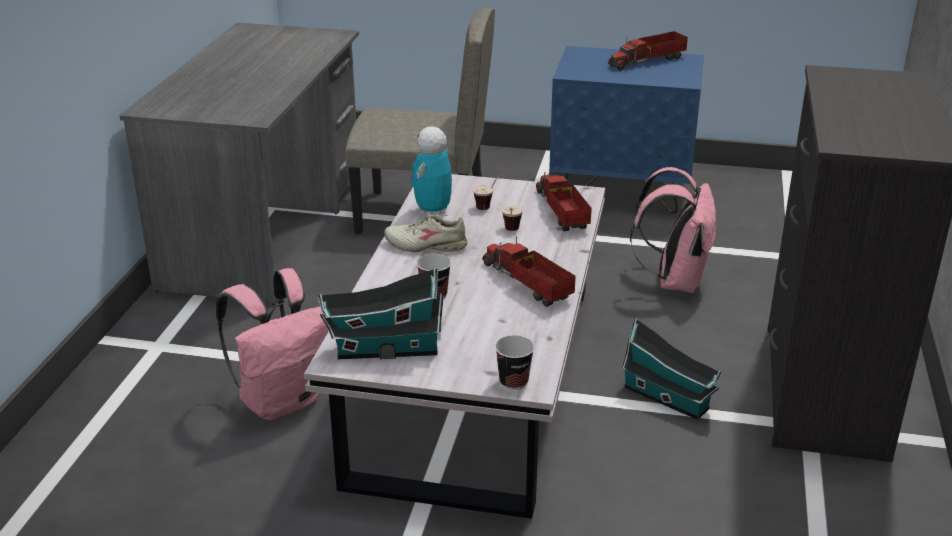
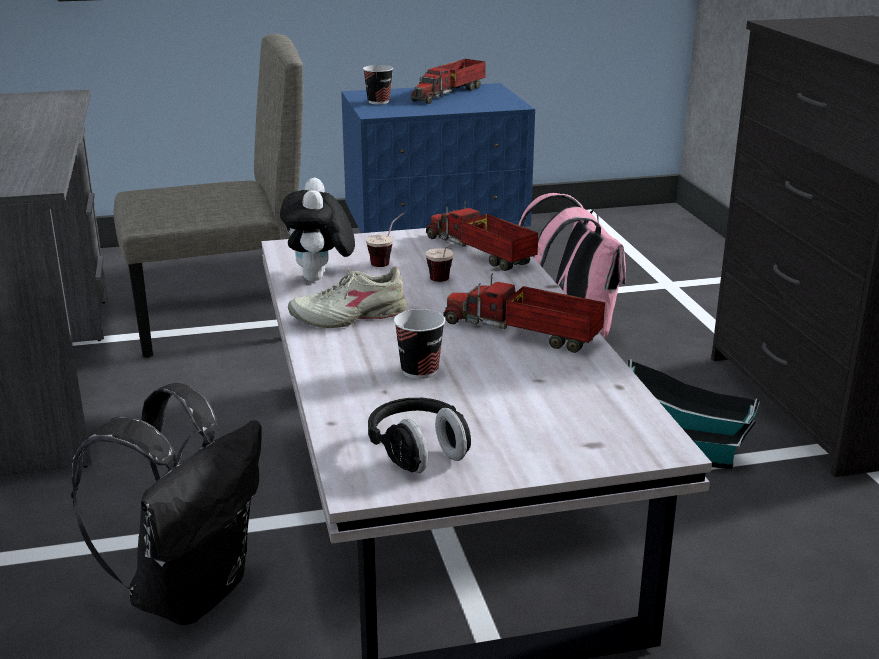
camera: 25 degrees left, 5 degrees down
pink backpack [216,268,329,420] -> black backpack [71,383,262,625]
toy house [318,268,444,360] -> black headphones [368,398,471,473]
toy robot [411,126,452,215] -> plush toy [280,178,355,281]
cup [495,335,534,390] -> cup moved to [363,65,393,104]

